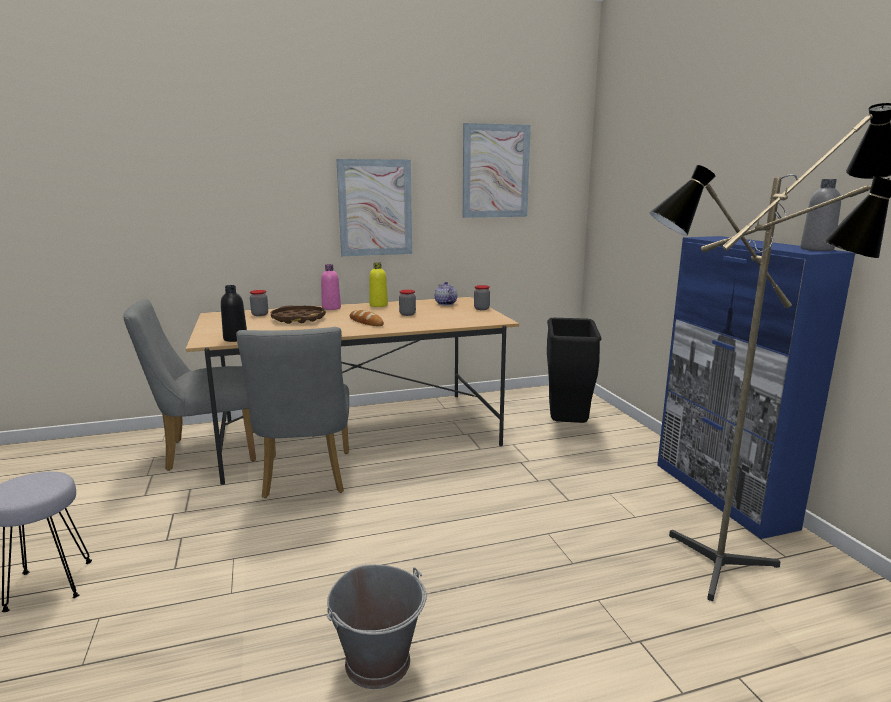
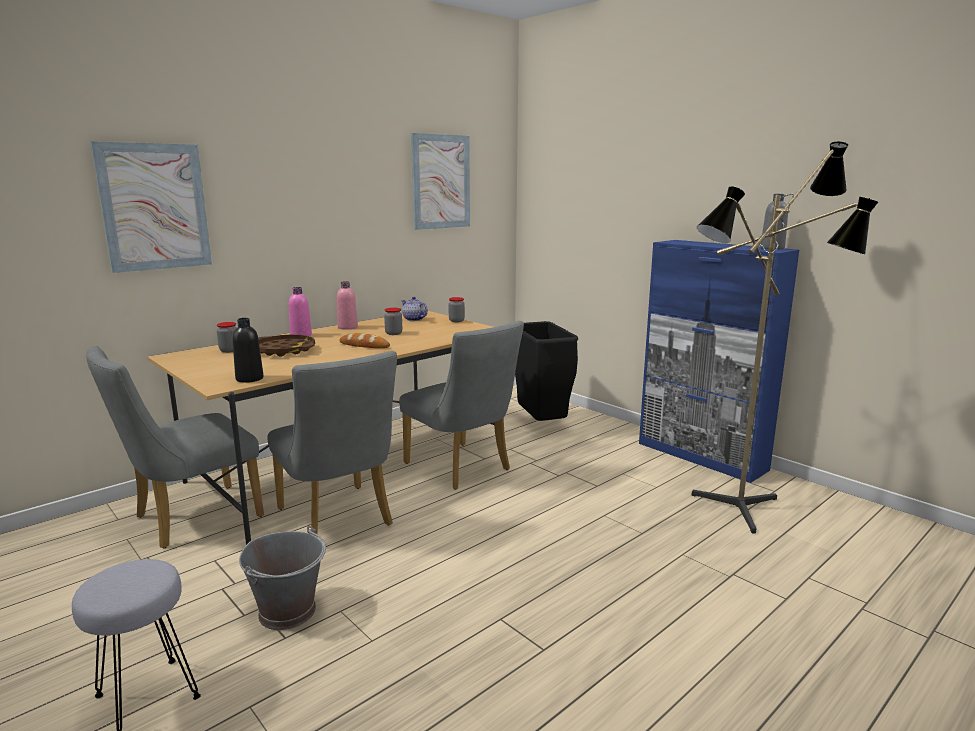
camera: 25 degrees left, 0 degrees up
grey bucket [327,564,427,689] -> grey bucket moved to [239,526,326,630]
picture [336,159,412,256] -> picture moved to [91,141,212,273]
yellow bottle [369,262,388,307] -> pink bottle [337,281,358,330]
none -> grey chair [399,321,524,490]

